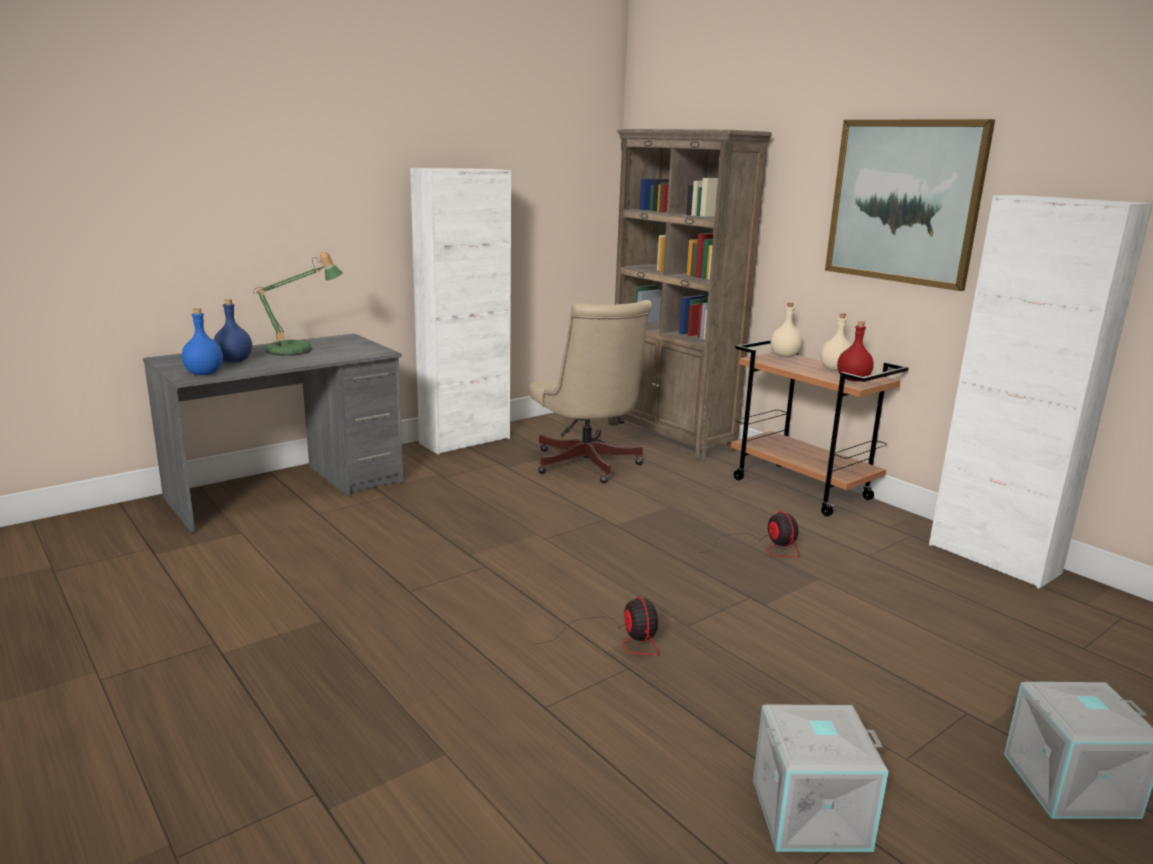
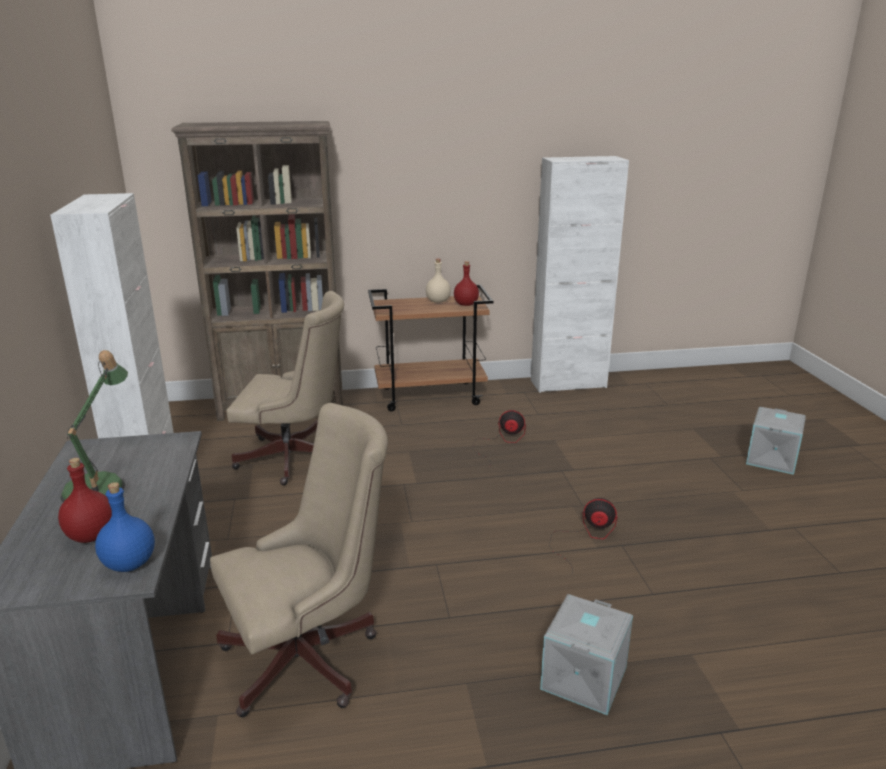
camera: 60 degrees left, 5 degrees up
blue bottle [214,299,252,362] -> red bottle [58,458,112,543]
grey storage box [753,704,889,852] -> grey storage box moved to [540,594,633,715]
beige bottle [770,302,802,357] -> none
picture [825,119,995,291] -> none
none -> beige office chair [210,403,388,717]

